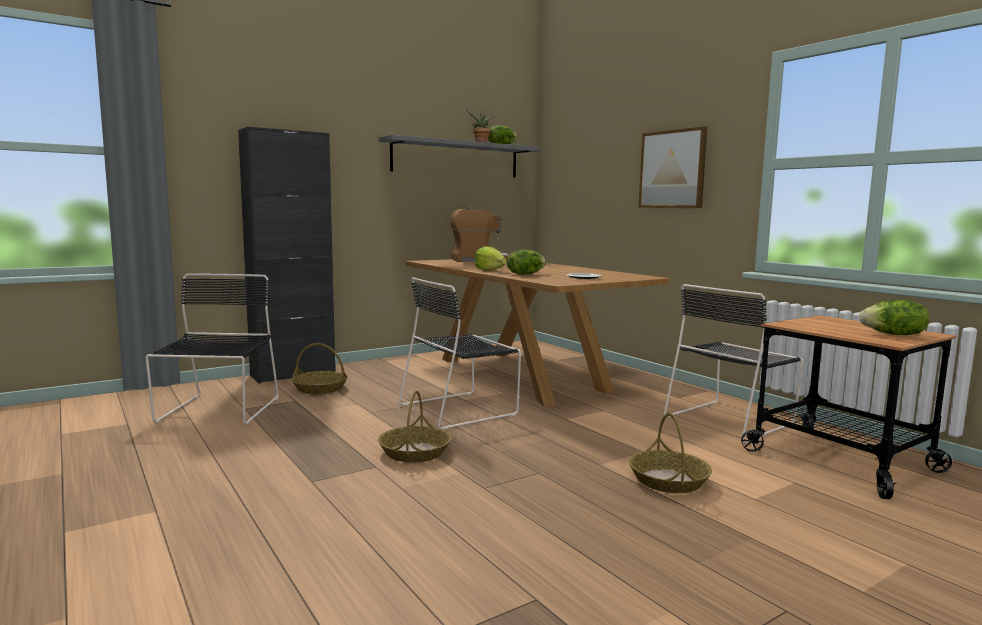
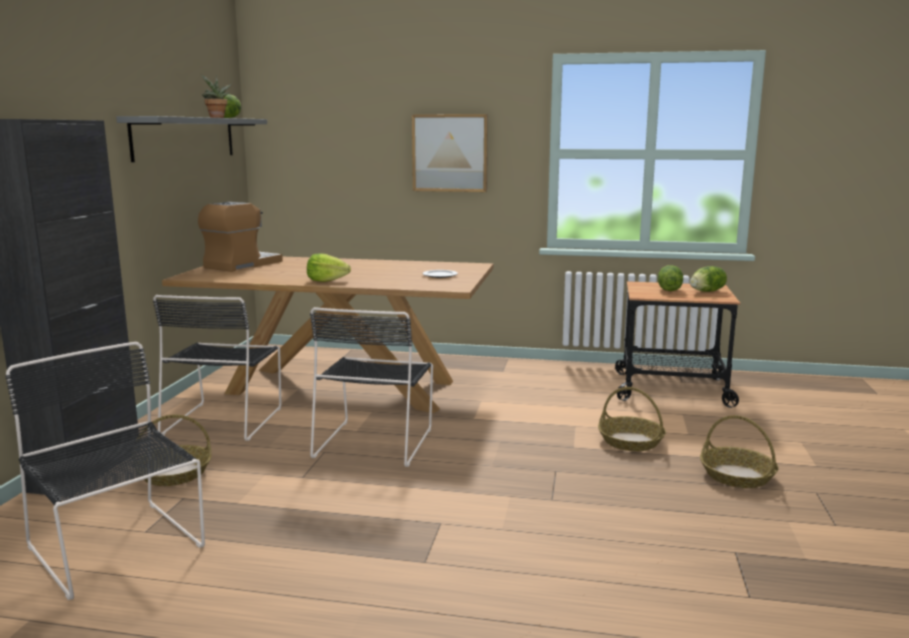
camera: 45 degrees left, 5 degrees up
basket [378,391,451,463] -> basket moved to [700,415,779,488]
lettuce [507,250,546,275] -> lettuce moved to [658,265,683,291]
black chair [664,284,803,443] -> black chair moved to [153,295,281,441]

